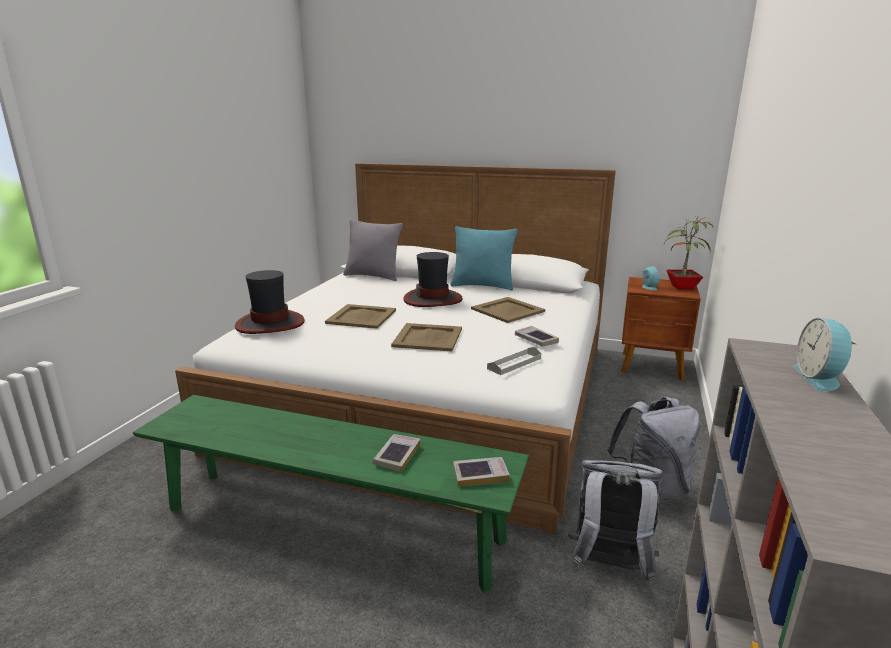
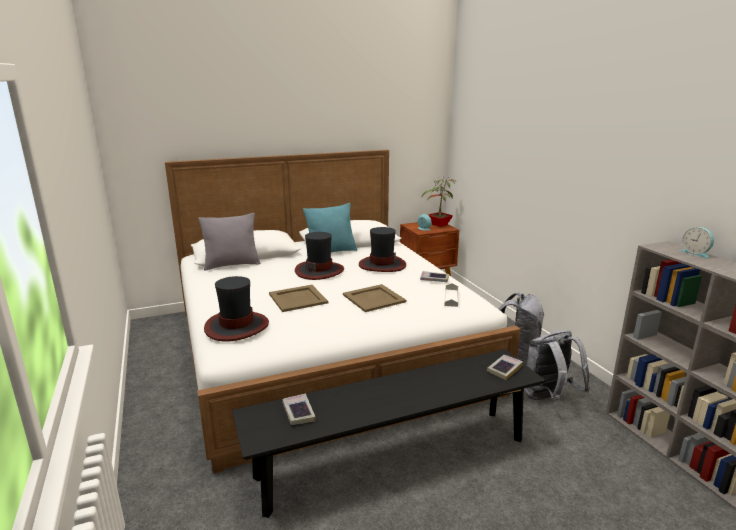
camera: 40 degrees left, 0 degrees up
green bench [133,395,529,592] -> black bench [232,349,545,518]
book [373,434,420,472] -> book moved to [282,394,315,425]
beige tray [471,297,545,323] -> hat [359,227,406,272]

